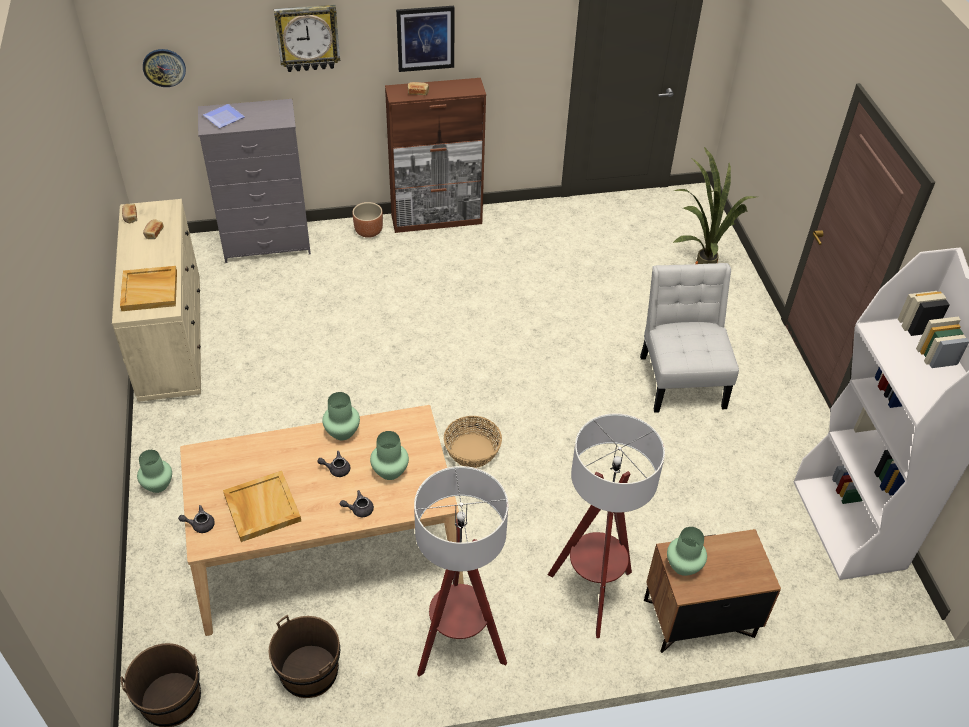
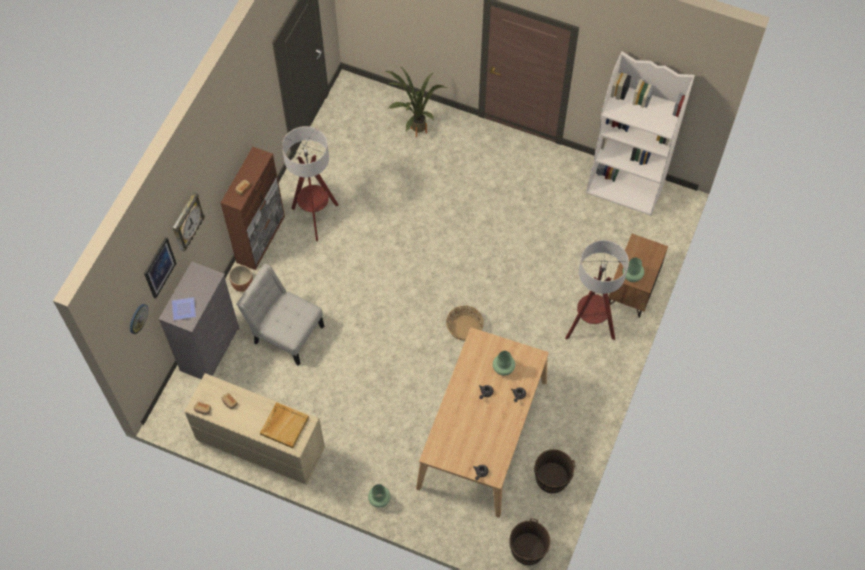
camera: 55 degrees left, 15 degrees up
beige tray [223,471,301,542] -> none
green vase [322,392,360,440] -> none
picture [396,6,455,72] -> picture moved to [144,237,176,299]
floor lamp [414,466,508,677] -> floor lamp moved to [282,126,338,241]
white chair [640,263,739,413] -> white chair moved to [236,264,324,366]

